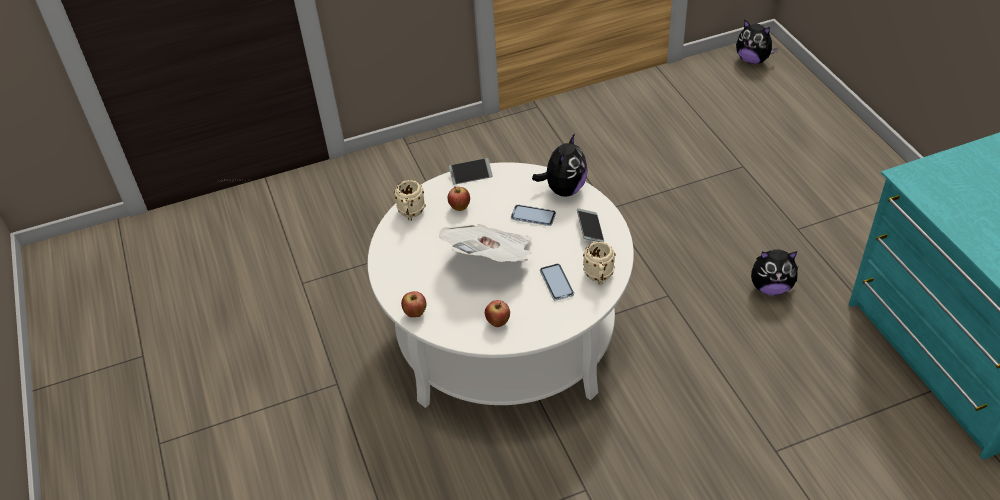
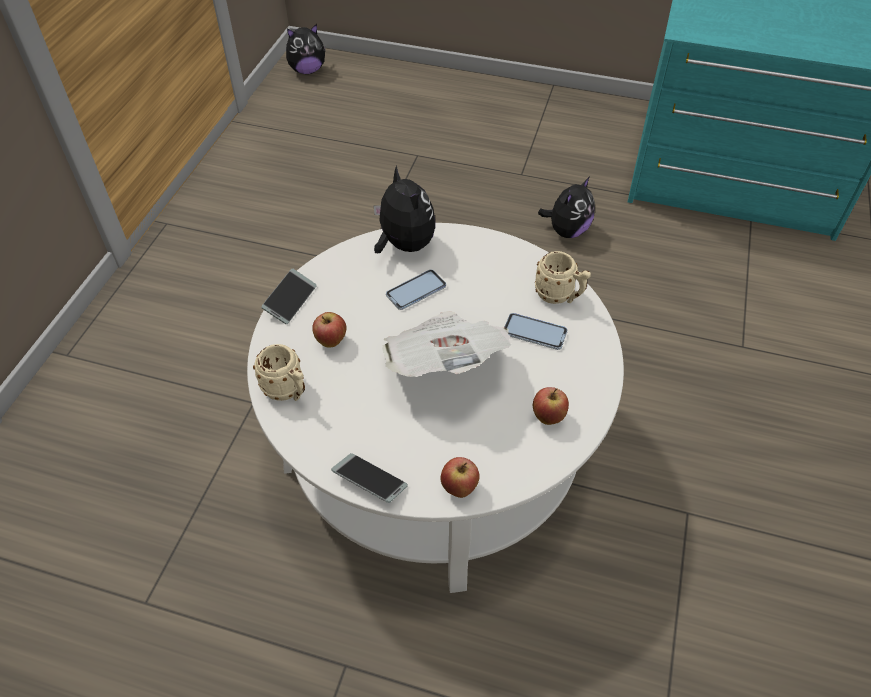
camera: 55 degrees left, 5 degrees up
phone [577,208,604,242] -> phone moved to [331,453,408,503]

